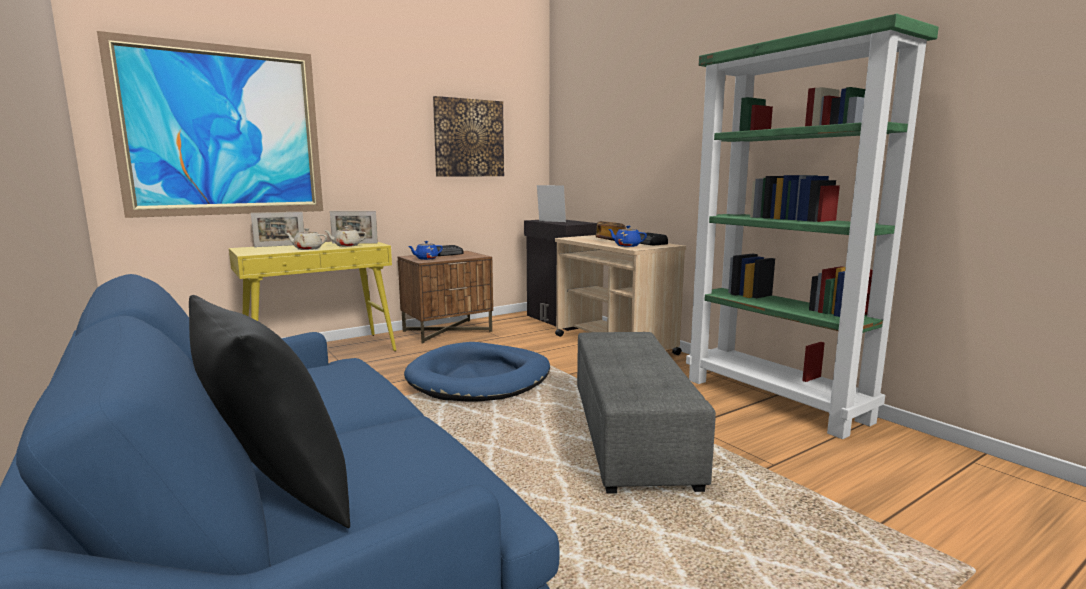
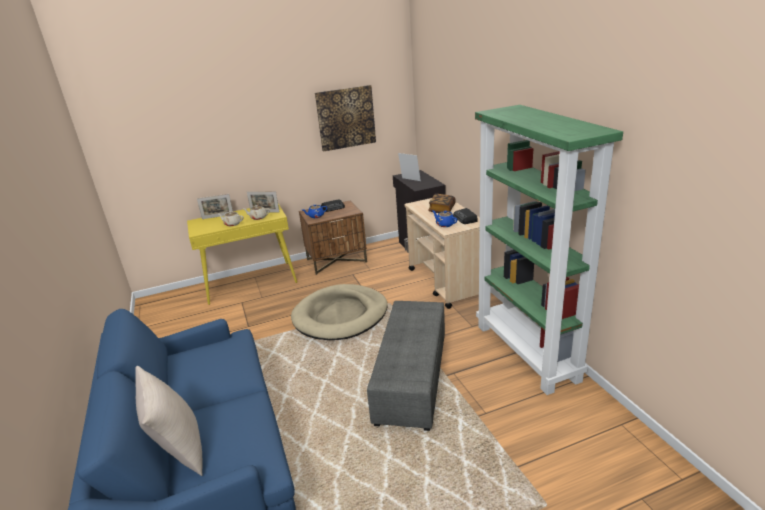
camera: 15 degrees right, 15 degrees up
picture [97,31,323,218] -> none
black pillow [189,295,350,528] -> beige pillow [135,366,202,476]
blue dog bed [404,342,550,402] -> beige dog bed [291,284,388,340]

